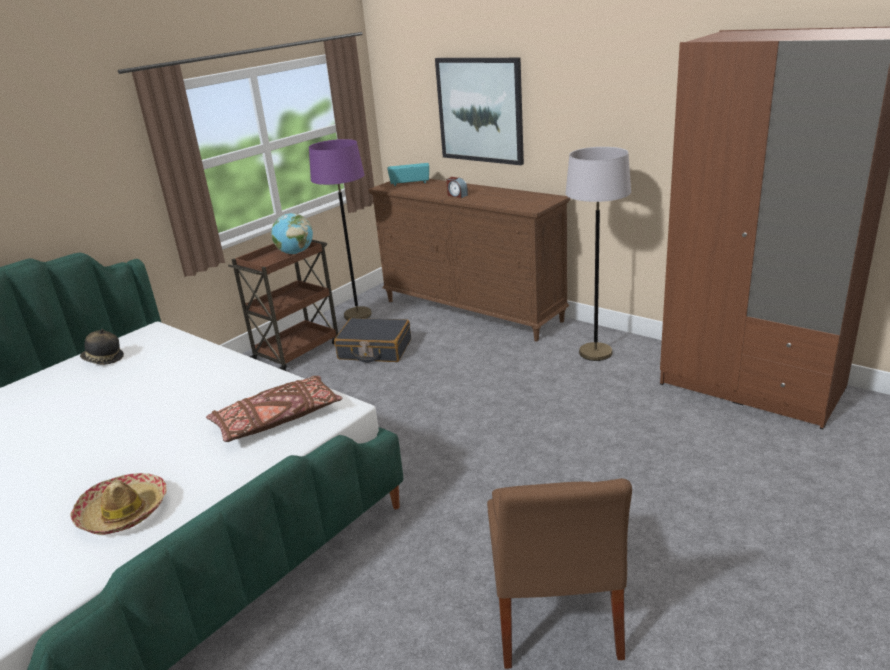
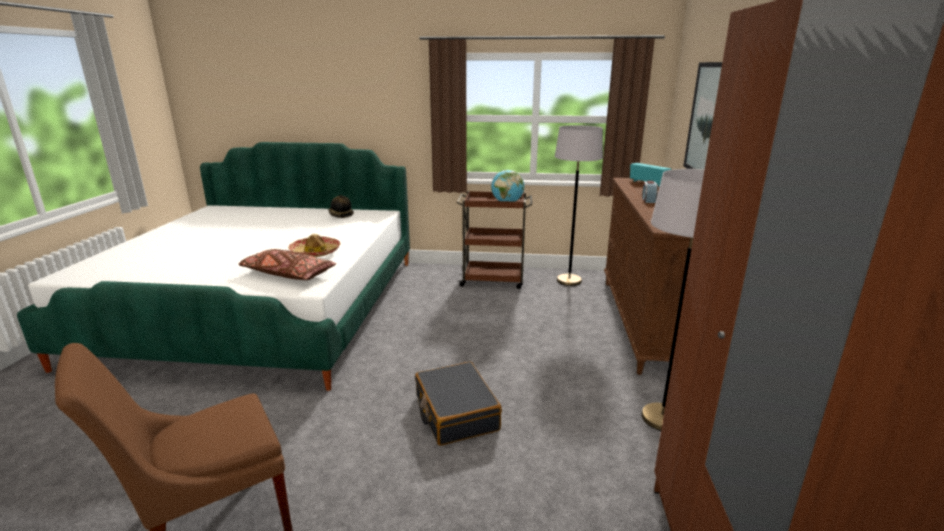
camera: 55 degrees right, 5 degrees down
hat [71,473,167,535] -> hat moved to [288,234,340,257]
purple floor lamp [309,139,372,320] -> grey floor lamp [555,125,603,286]
black suitcase [334,318,411,363] -> black suitcase moved to [415,362,502,446]

